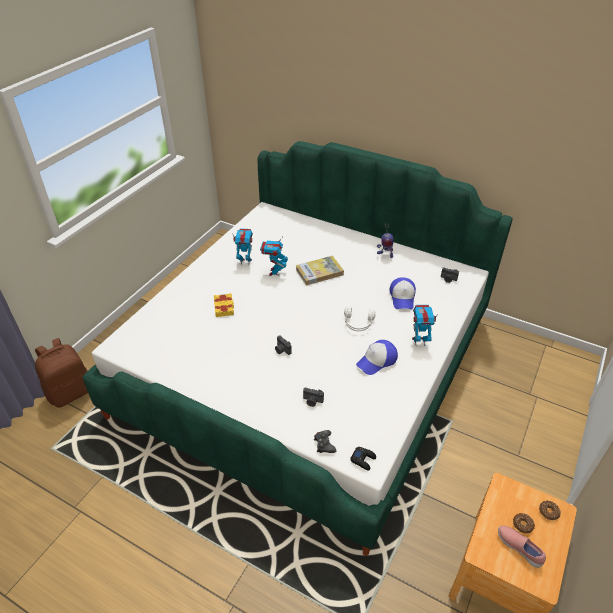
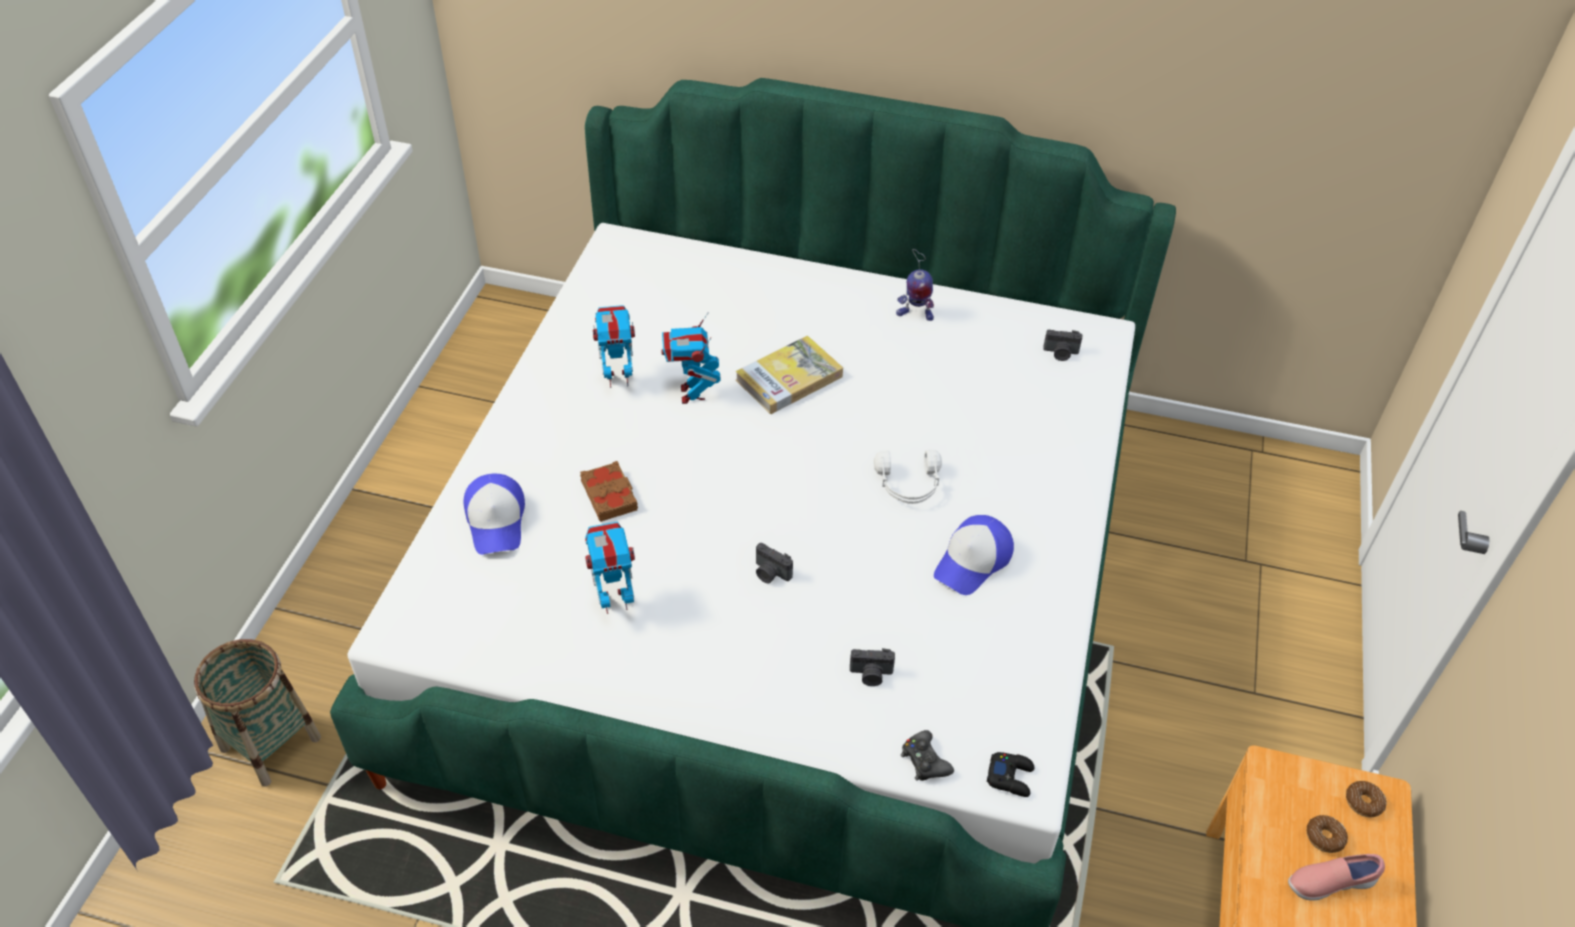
camera: 15 degrees left, 5 degrees up
brown backpack [35,338,88,408] -> basket [194,639,321,787]
yellow book [214,293,234,317] -> brown book [580,461,638,522]
cap [390,277,416,309] -> cap moved to [464,474,525,555]
toy robot [412,305,438,346] -> toy robot moved to [585,522,635,614]
pink shoe [498,526,546,568] -> pink shoe turned 45 degrees counterclockwise [1288,854,1385,901]

